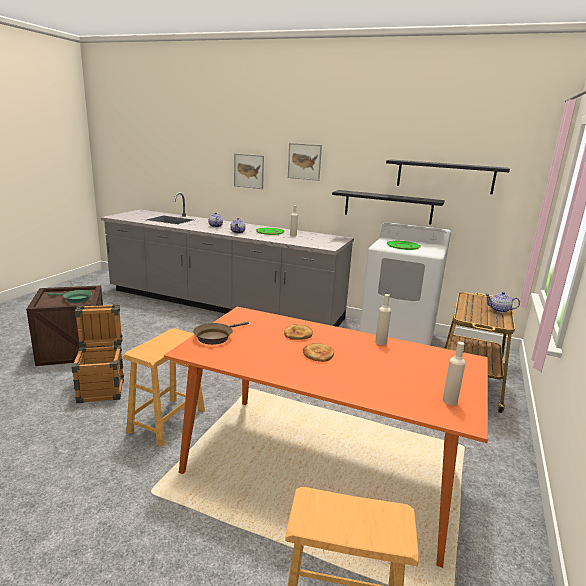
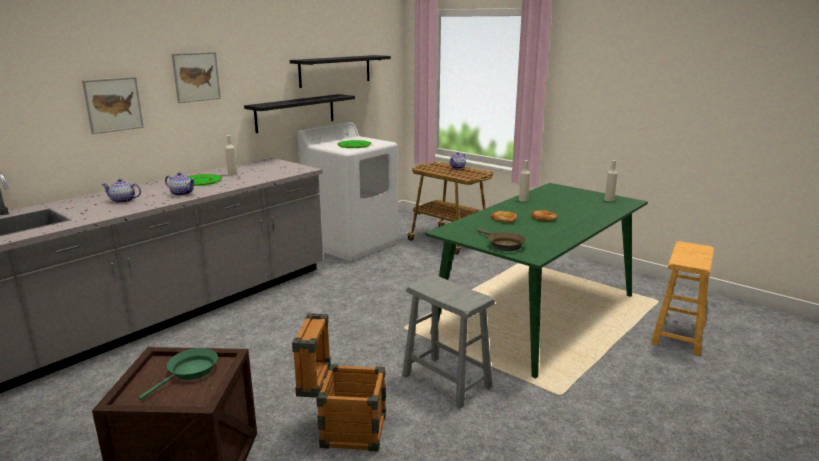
camera: 70 degrees left, 0 degrees up
brown stool [123,328,205,447] -> grey stool [402,275,495,409]
orange dining table [164,307,488,568] -> green dining table [425,183,648,378]

